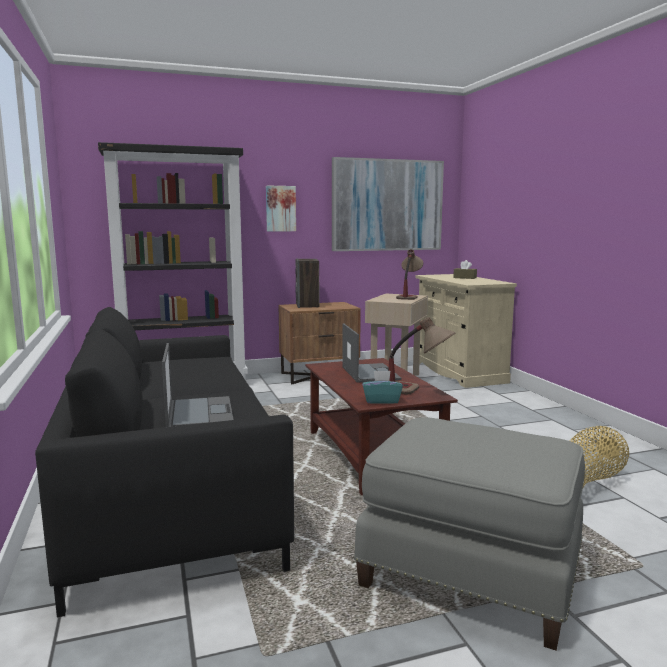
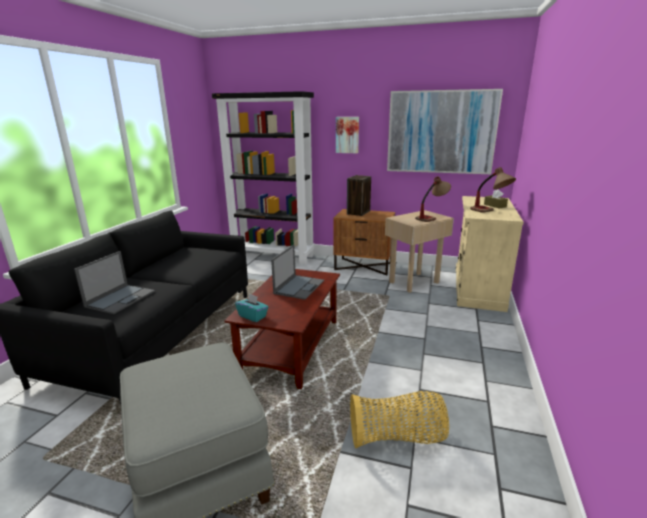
camera: 35 degrees right, 10 degrees up
table lamp [388,317,455,394] -> table lamp moved to [470,167,516,213]

